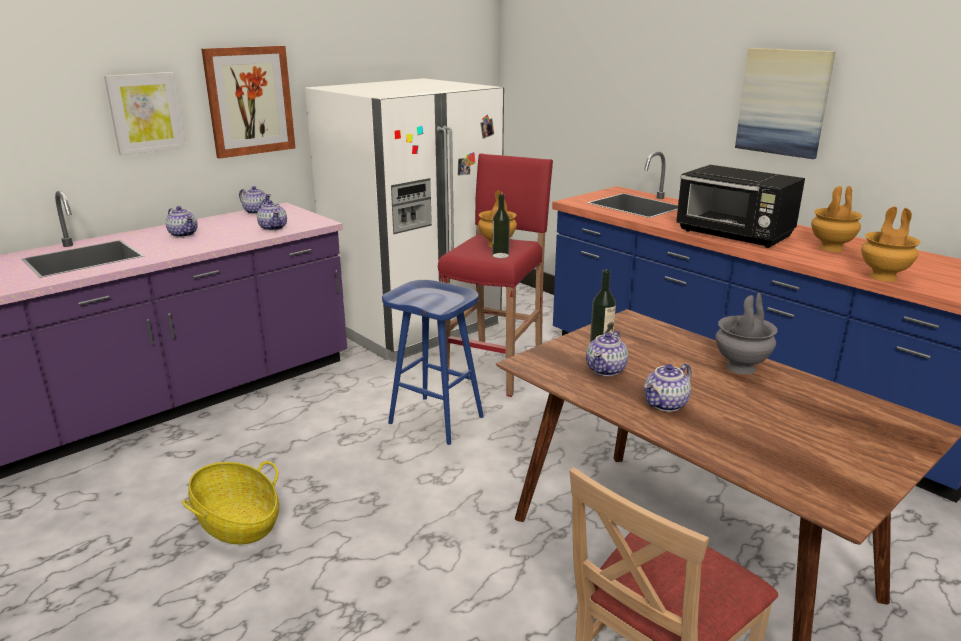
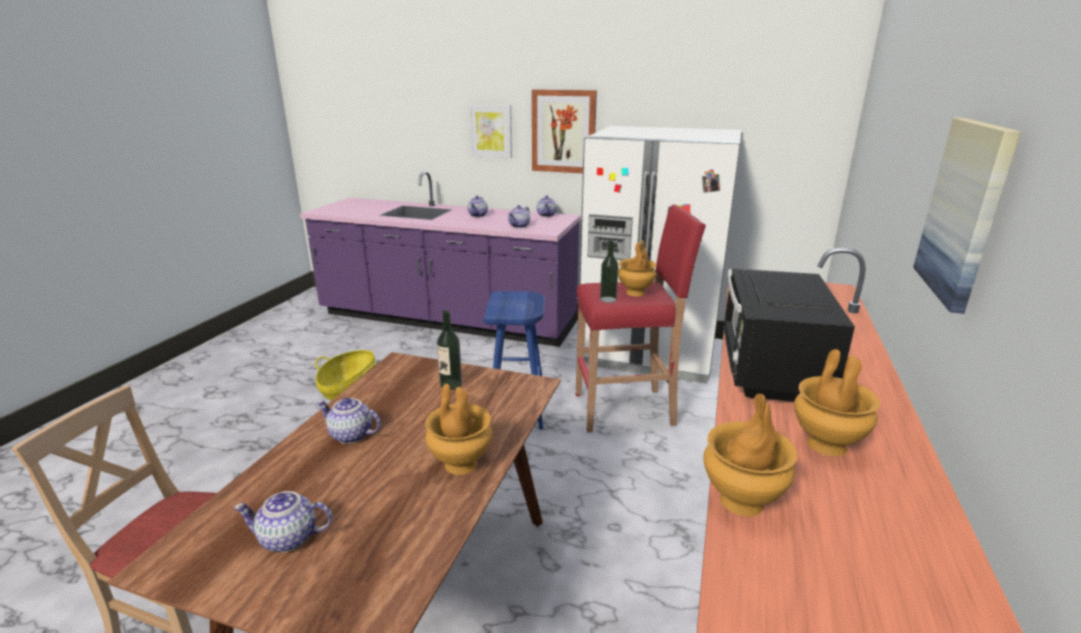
camera: 60 degrees right, 0 degrees up
teapot [586,331,628,376] -> teapot moved to [234,491,332,552]
grey vase [716,293,778,375] -> brown vase [425,384,492,475]

